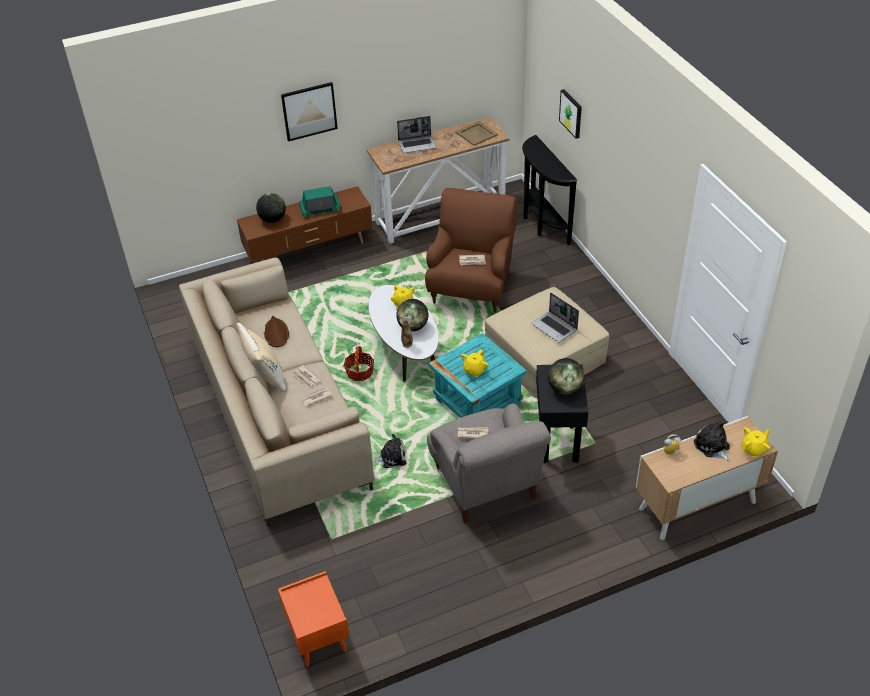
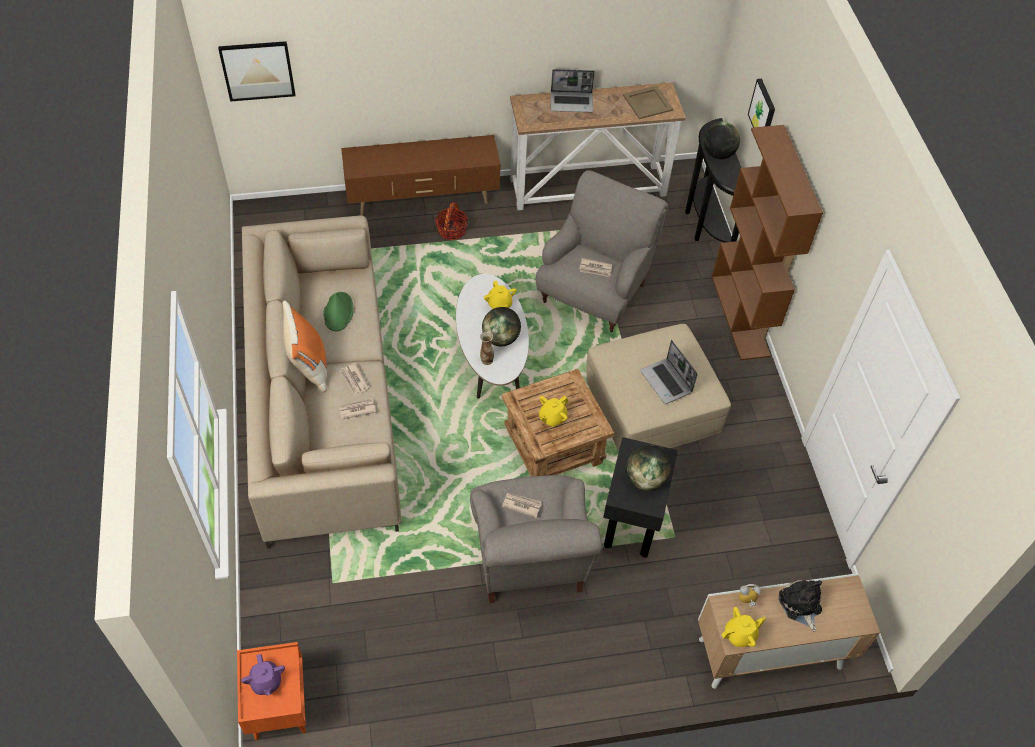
camera: 10 degrees right, 10 degrees up
beige pillow [237,323,286,392] -> orange pillow [283,301,327,393]
globe [256,193,286,223] -> globe moved to [703,122,740,159]
brown hat [264,316,289,347] -> green hat [323,292,354,331]
picture [281,82,338,142] -> picture moved to [218,41,295,102]
radio [299,186,341,217] -> none
basket [344,346,374,381] -> basket moved to [435,203,468,240]
plush toy [372,434,406,468] -> none
brown armchair [425,188,517,313] -> grey armchair [536,170,668,333]
turquoise side table [429,333,527,418] -> brown side table [502,369,614,476]
yellow teapot [741,427,770,457] -> yellow teapot moved to [722,607,766,647]
none -> purple teapot [241,654,285,696]
none -> brown bookcase [712,125,823,360]

